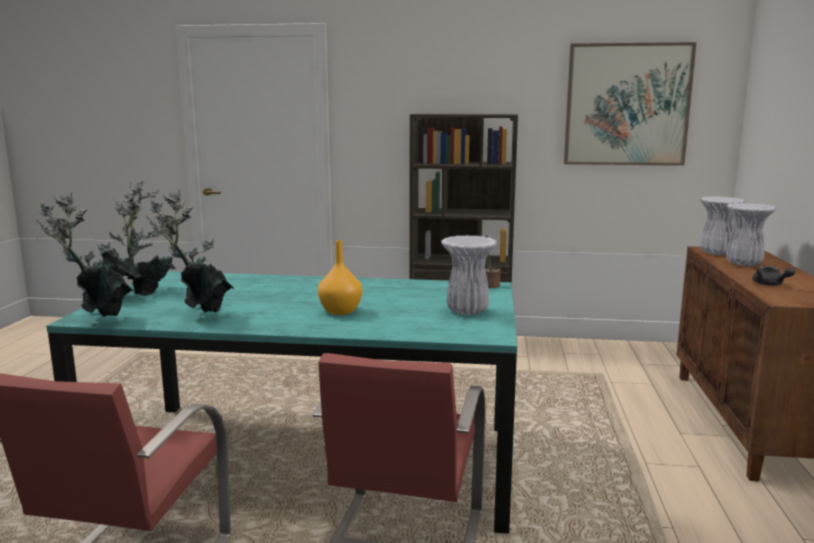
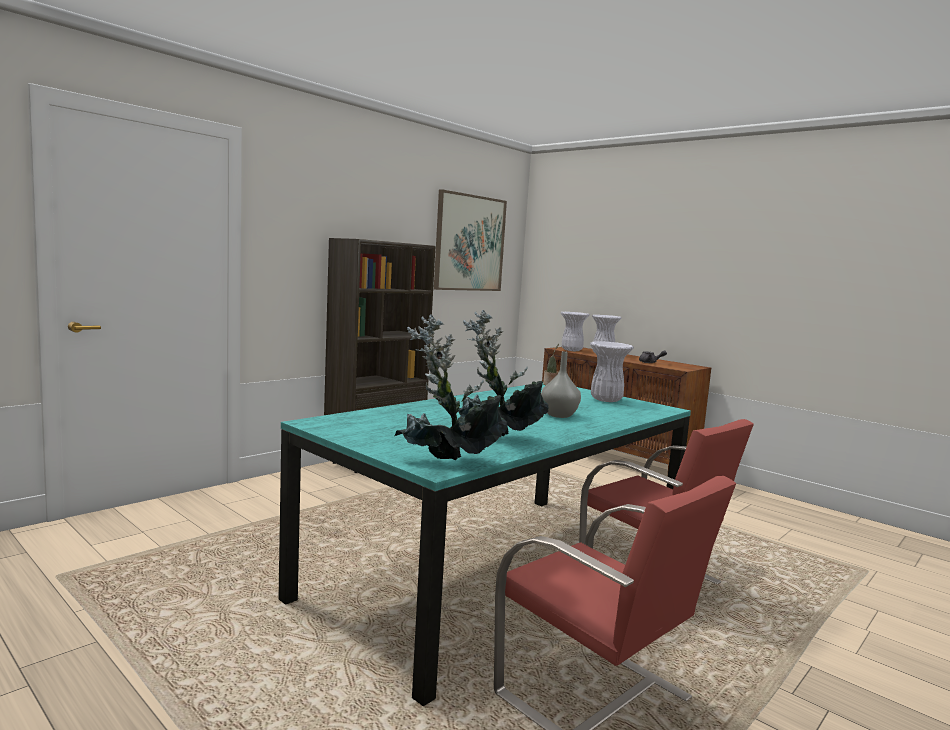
camera: 55 degrees left, 5 degrees down
potted plant [102,181,176,296] -> none
orange vase [318,240,362,315] -> grey vase [541,351,581,418]

